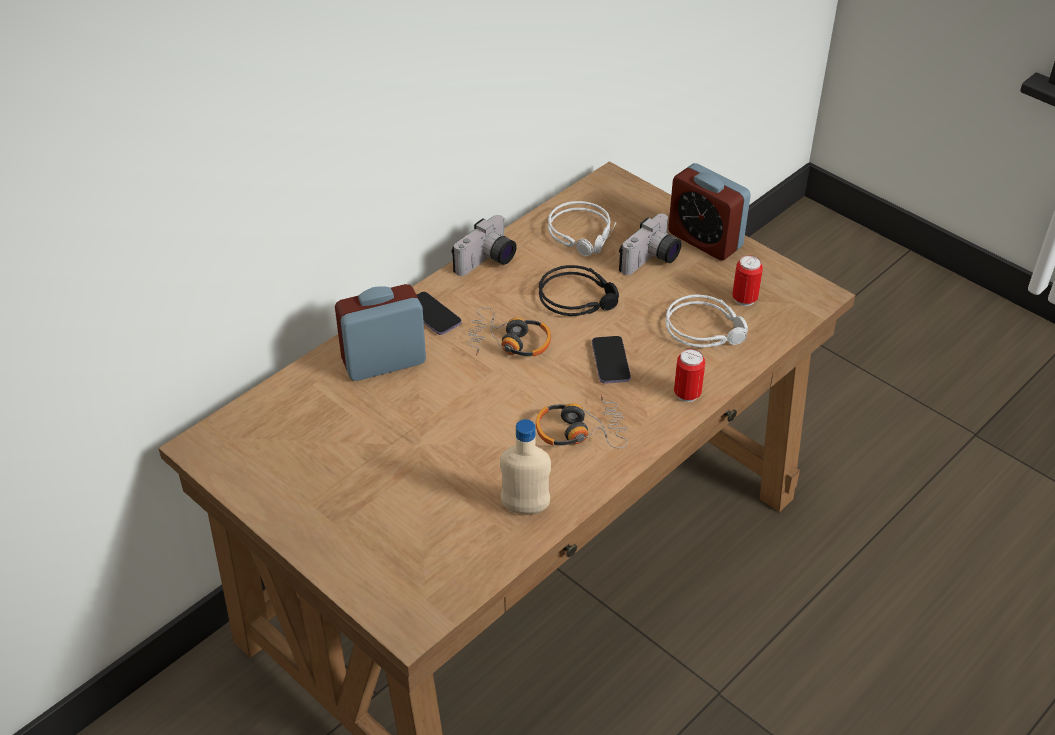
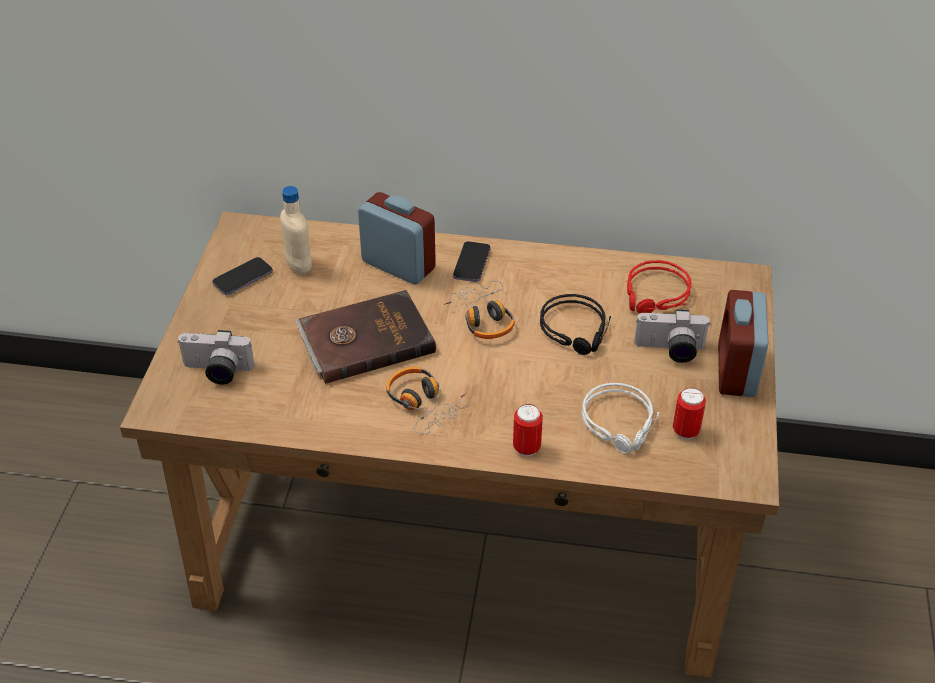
camera: 55 degrees right, 0 degrees up
camera [451,215,517,276] -> camera moved to [177,330,255,384]
beige bottle [500,419,551,514] -> beige bottle moved to [280,186,312,274]
grey headphones [548,201,616,256] -> red headphones [626,260,691,314]
phone [592,336,631,384] -> phone moved to [212,257,273,295]
none -> brown book [295,290,436,384]

